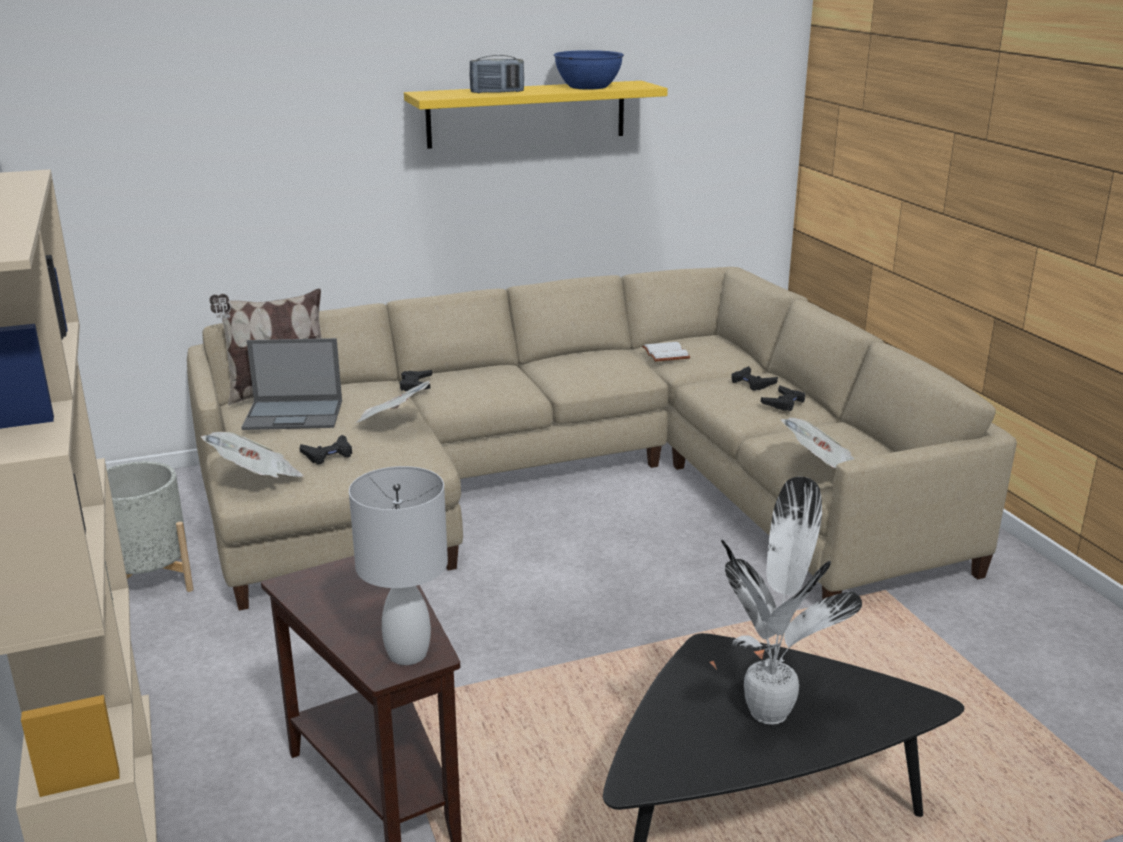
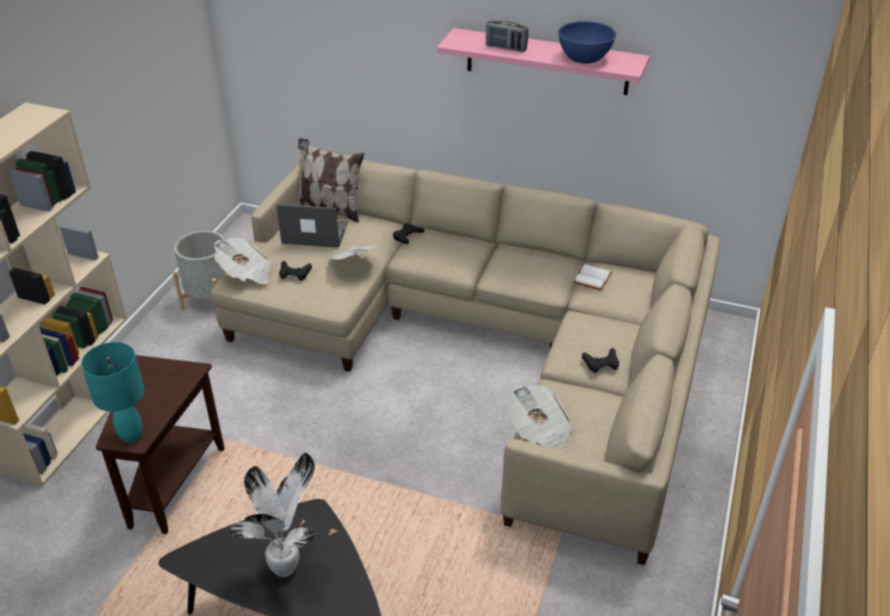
camera: 40 degrees right, 15 degrees up
laptop [241,338,342,430] -> laptop turned 150 degrees clockwise [276,204,348,247]
white table lamp [349,466,448,665] -> turquoise table lamp [81,342,145,443]
yellow shelf [404,81,668,149] -> pink shelf [437,28,650,95]
black game controller [731,366,778,391] -> none

